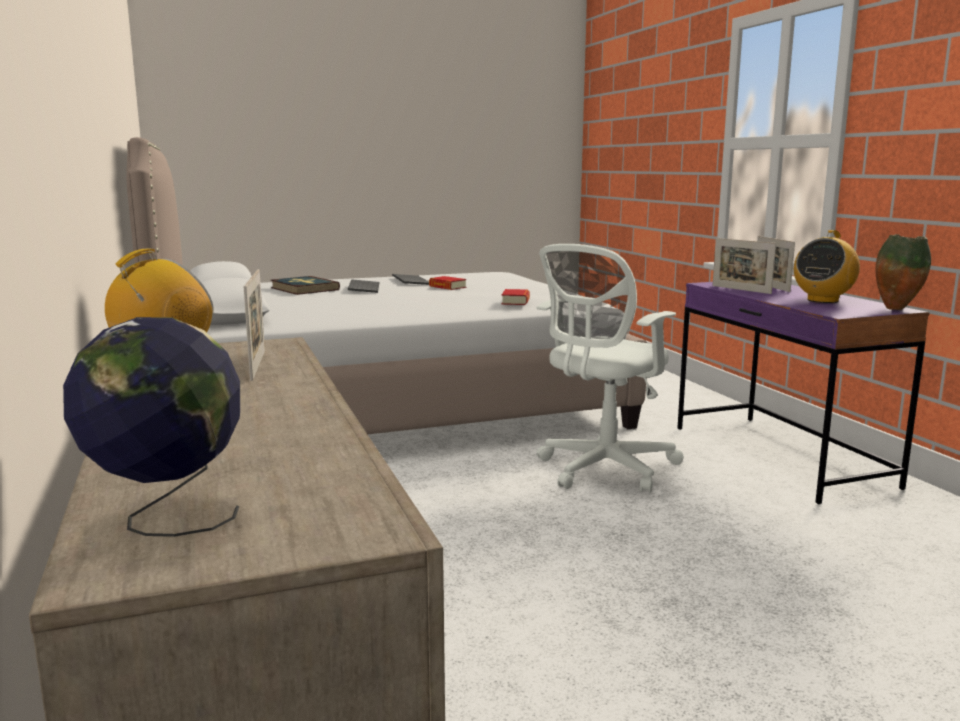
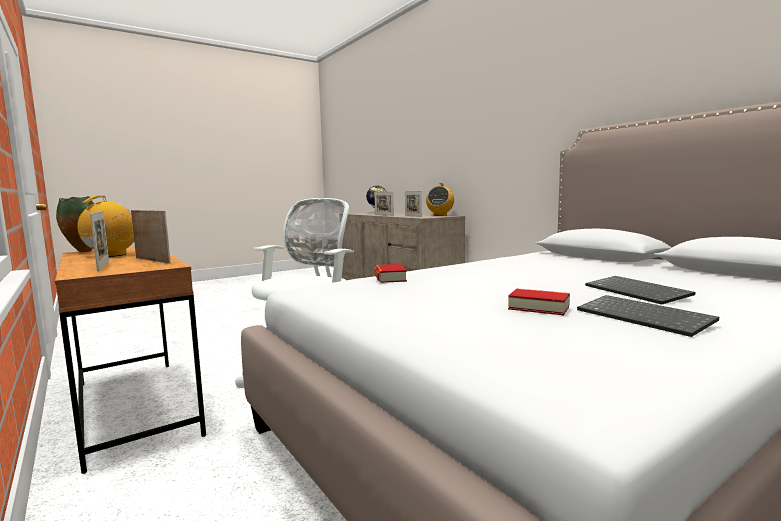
camera: 165 degrees right, 5 degrees down
book [271,276,340,295] -> none
purple desk [678,282,929,504] -> brown desk [55,247,206,474]
none -> picture frame [374,192,394,216]

